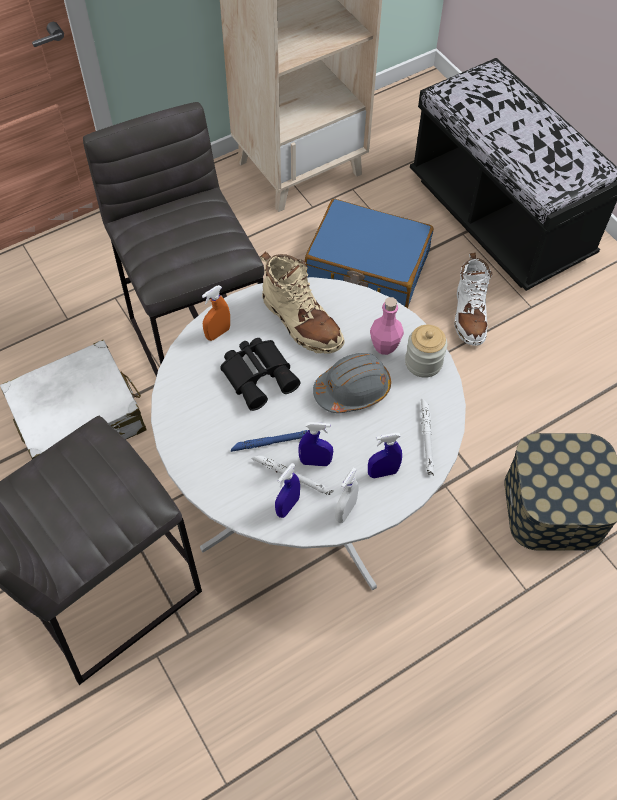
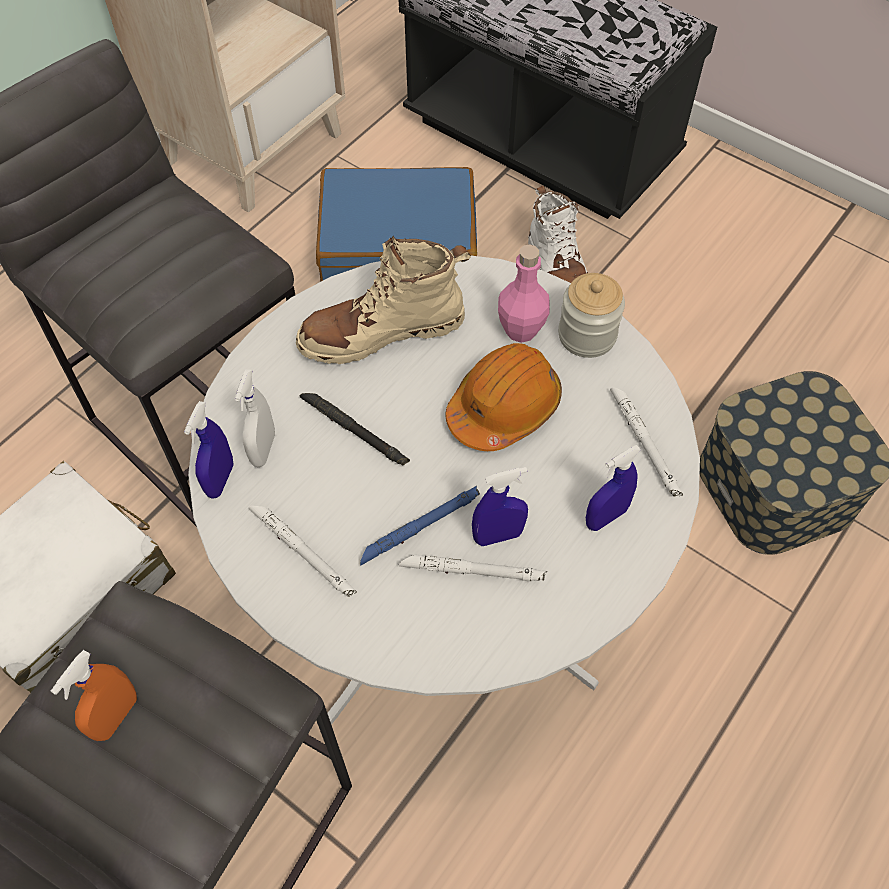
camera: 20 degrees left, 0 degrees up
orange spray bottle [202,285,230,341] -> orange spray bottle moved to [51,650,137,741]
black binoculars [220,338,301,411] -> black flashlight [300,393,410,466]
beige boot [260,252,344,354] -> beige boot turned 135 degrees clockwise [296,236,471,364]
blue spray bottle [275,463,300,518] -> blue spray bottle moved to [184,401,234,499]
grey hard hat [313,353,391,413] -> orange hard hat [446,343,562,451]
white spray bottle [335,468,359,523] -> white spray bottle moved to [235,369,275,467]
none -> white flashlight [248,506,357,597]

